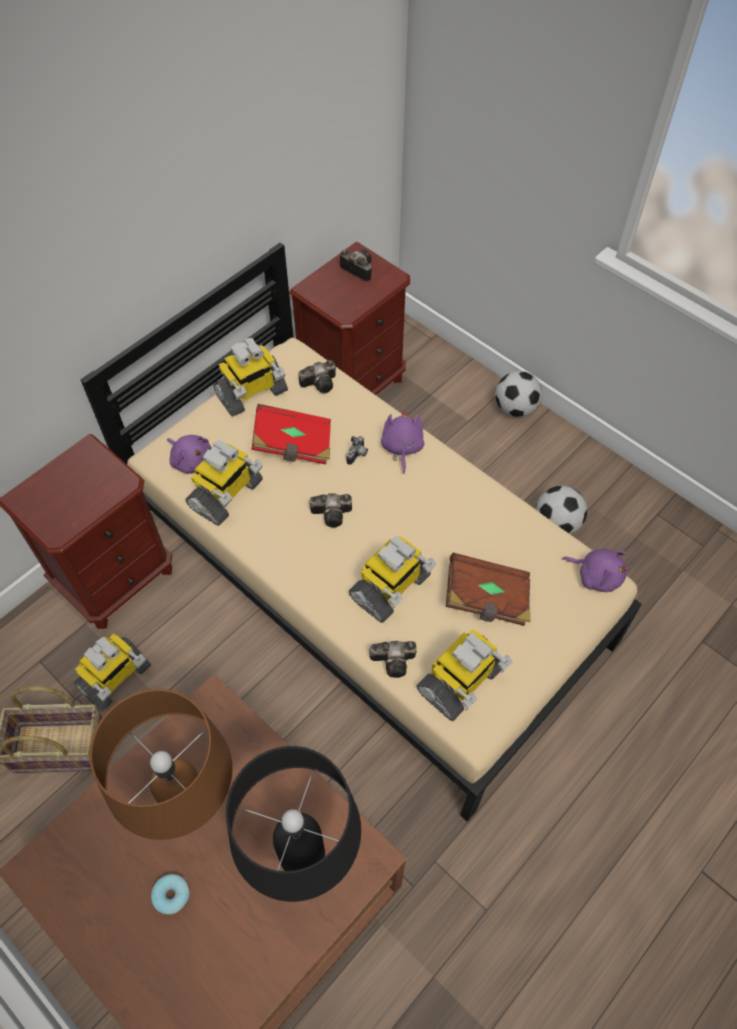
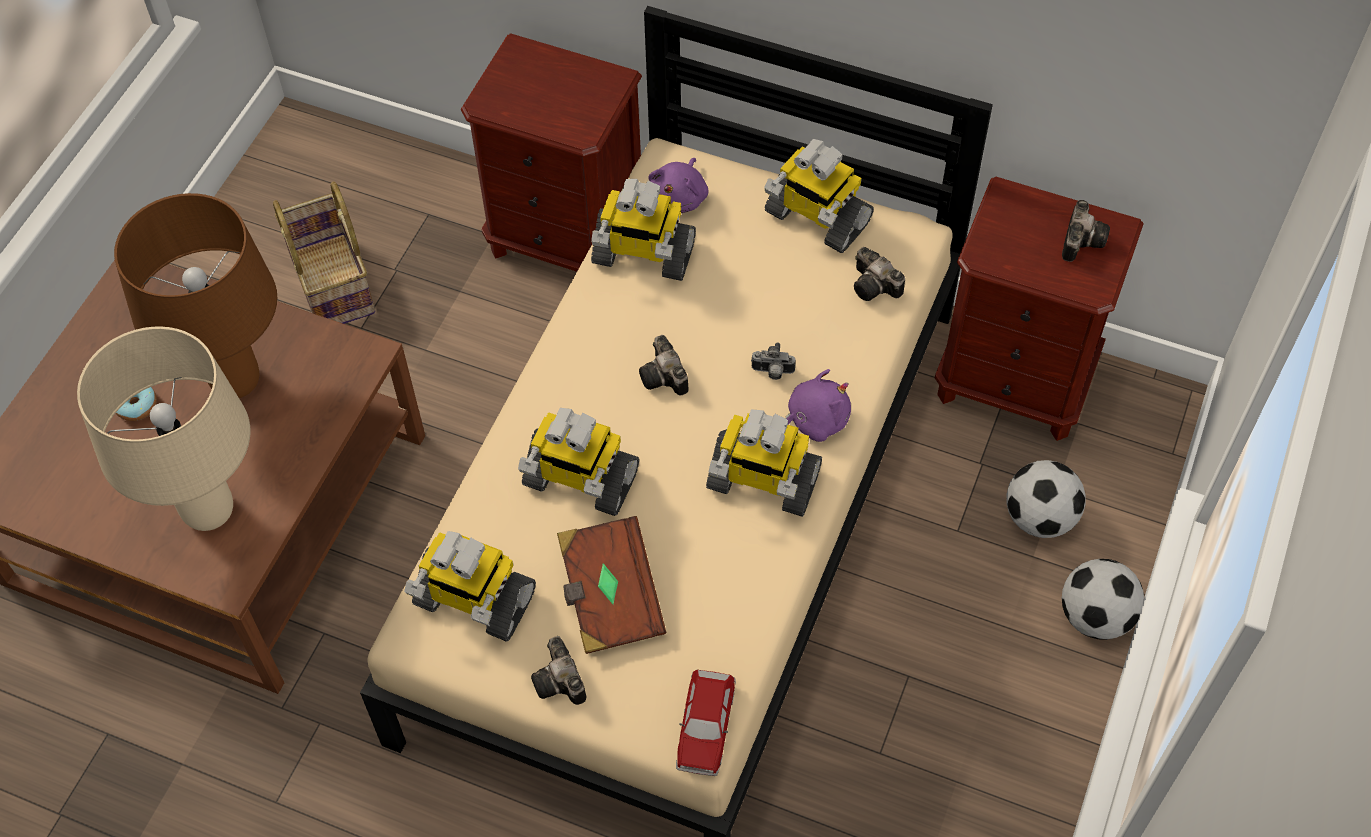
camera: 70 degrees right, 0 degrees up
toy robot [73,634,151,712] -> toy robot moved to [706,409,822,517]
black table lamp [226,746,361,902] -> beige table lamp [77,327,250,531]
red book [252,404,331,465] -> none
camera [370,641,416,678] -> camera moved to [531,636,586,705]
football [536,486,587,534] -> football moved to [1006,460,1086,538]
purple plush toy [562,549,628,592] -> toy car [676,670,736,776]

